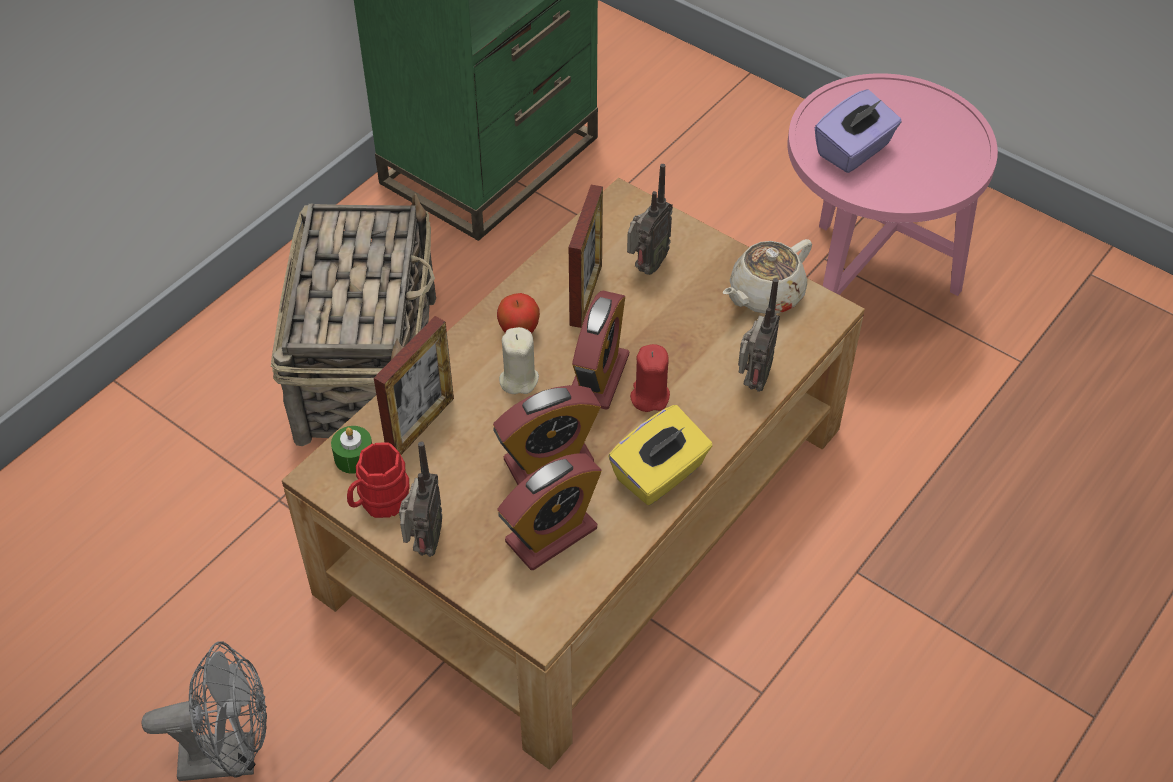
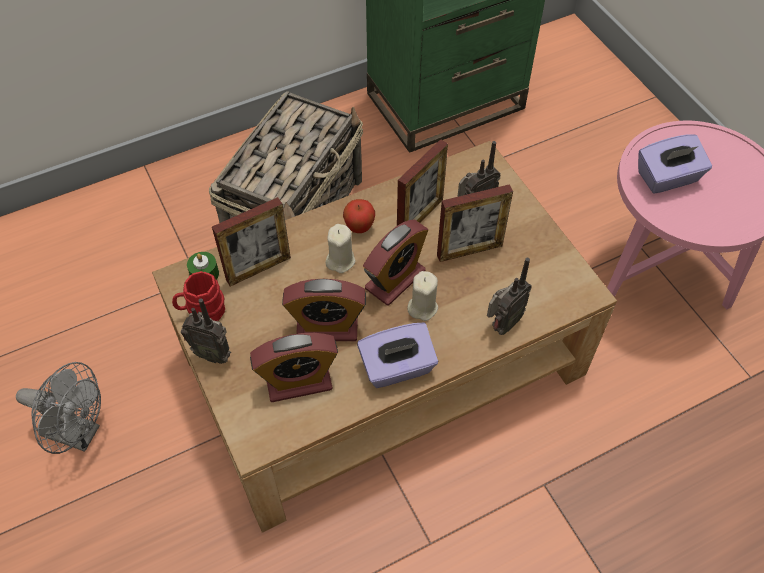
camera: 25 degrees right, 5 degrees up
radio [399,442,442,557] -> radio turned 75 degrees clockwise [181,298,231,364]
yellow tissue box [608,405,713,505] -> purple tissue box [357,323,438,388]
red candle [630,344,670,412] -> beige candle [408,271,438,321]
beige teapot [723,239,812,314] -> none
none -> picture frame [437,184,513,262]

